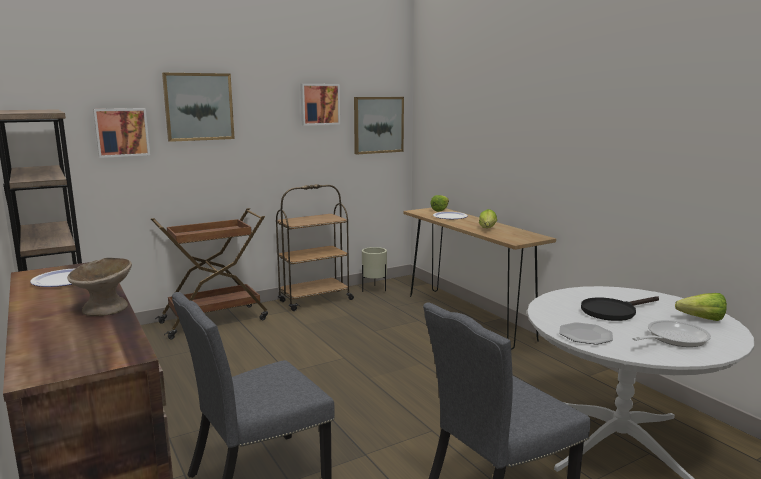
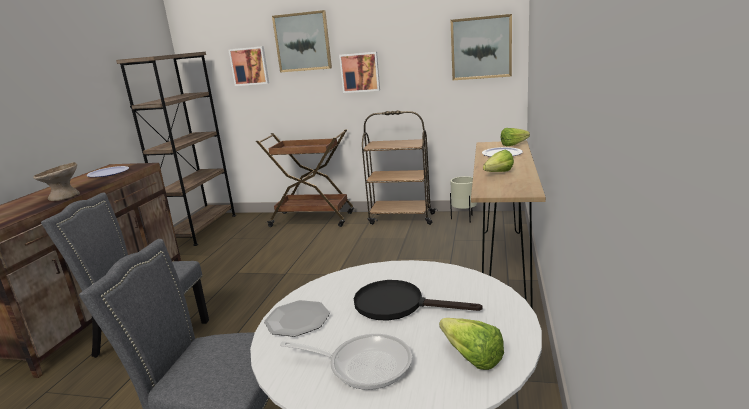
camera: 45 degrees right, 5 degrees up
picture [300,84,340,126] -> picture moved to [339,52,380,93]

